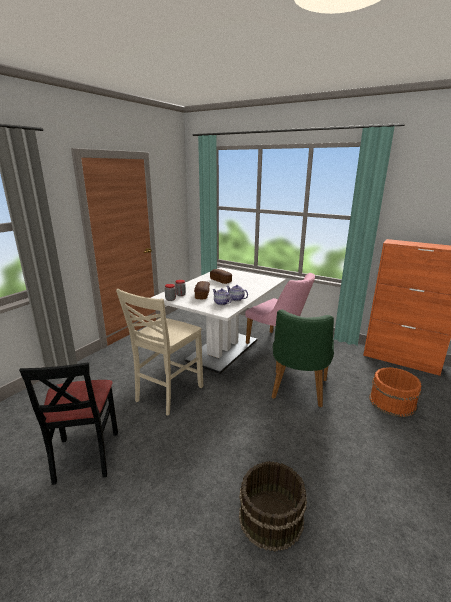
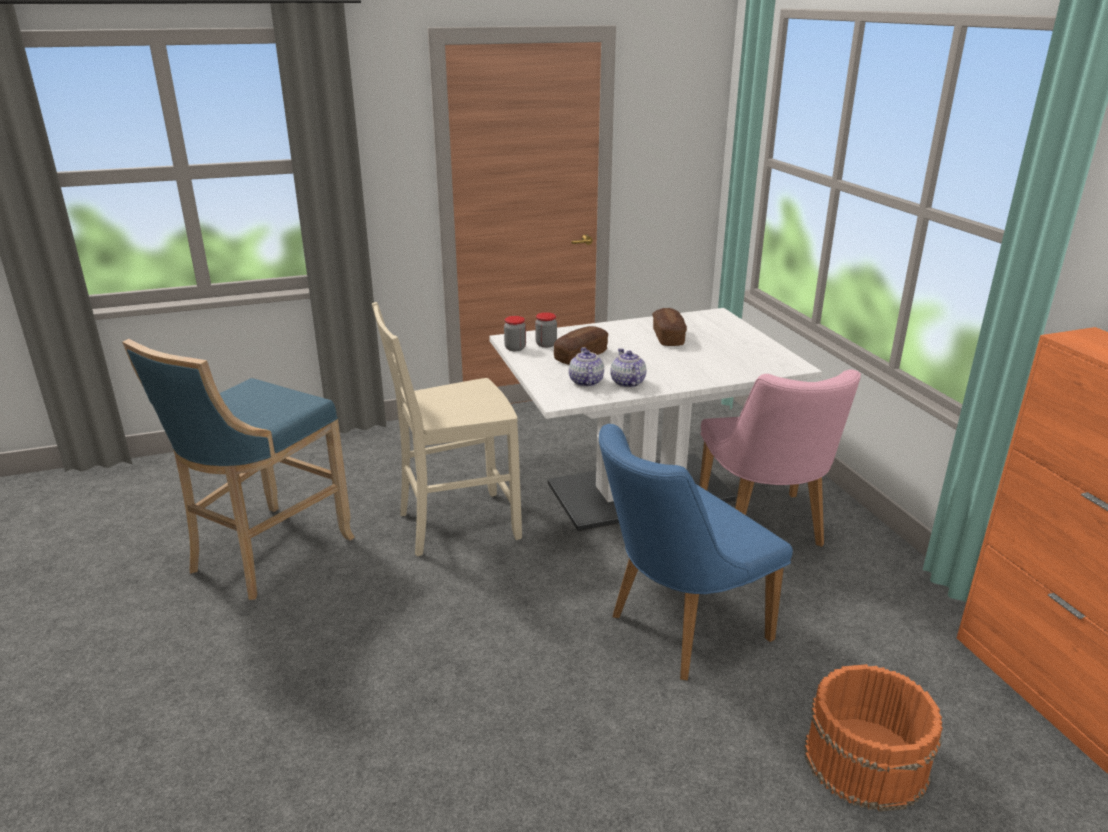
camera: 40 degrees right, 5 degrees up
black chair [19,362,118,485] -> blue stool [122,339,355,600]
brown bucket [239,461,307,552] -> none
green chair [272,310,334,408] -> blue chair [599,424,793,680]

